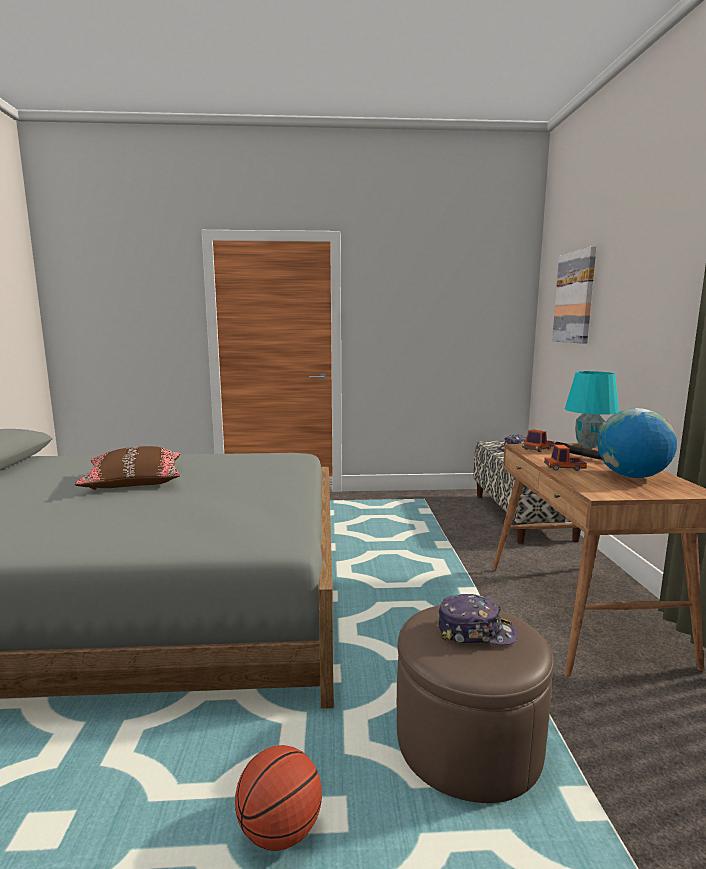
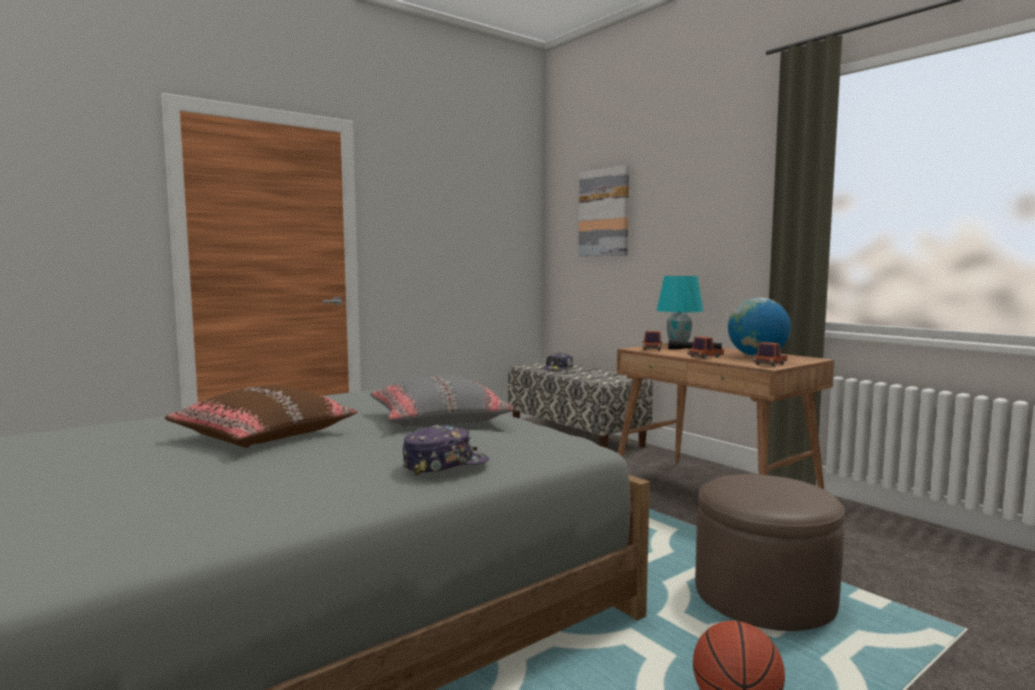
camera: 35 degrees left, 5 degrees down
cap [437,594,518,645] -> cap moved to [402,425,489,475]
none -> grey pillow [370,375,514,428]
none -> toy truck [753,342,787,367]

